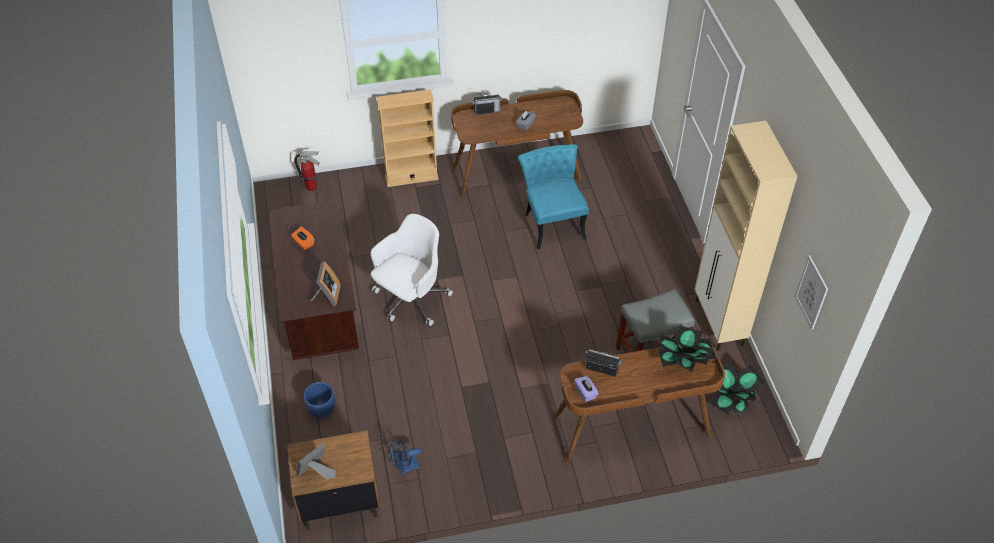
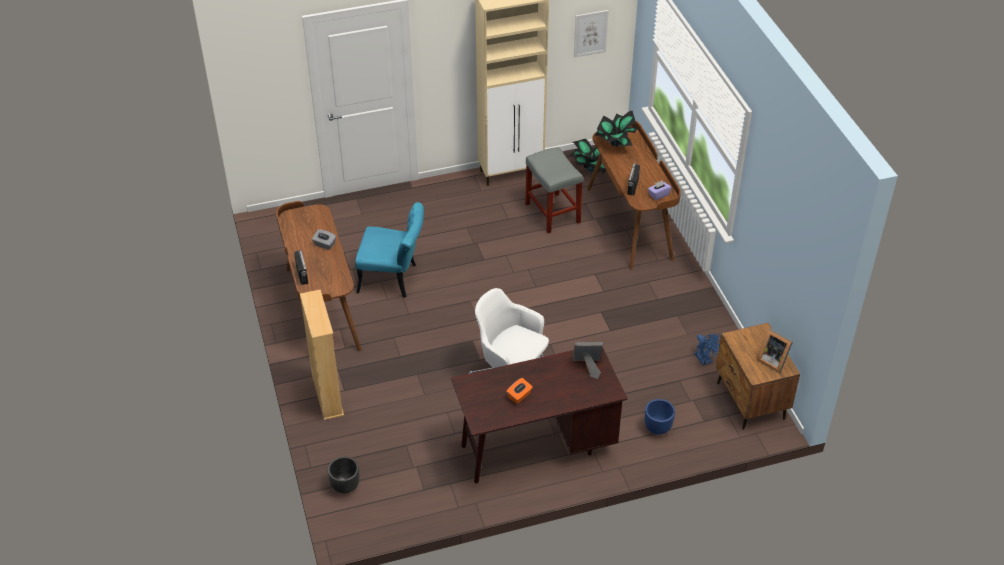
camera: 95 degrees left, 5 degrees down
fire extinguisher [294,151,320,191] -> black planter [328,457,360,494]
turquoise chair [518,144,589,249] -> turquoise chair turned 150 degrees counterclockwise [355,202,424,298]

